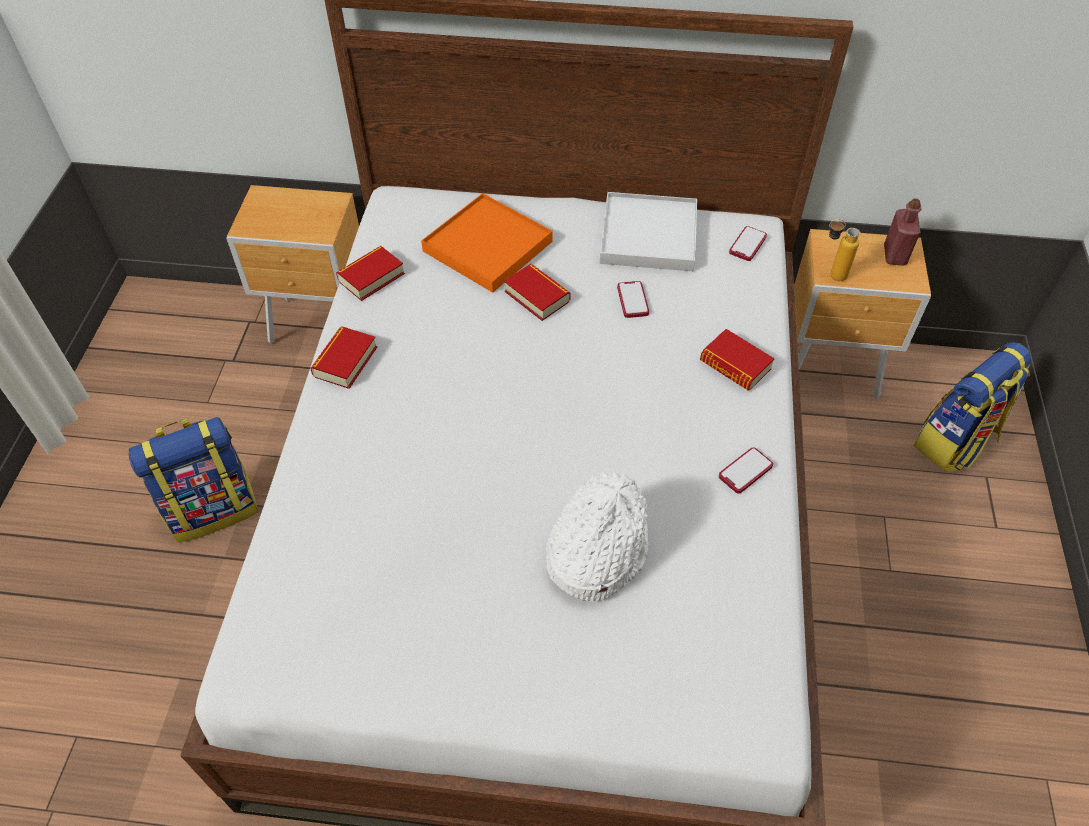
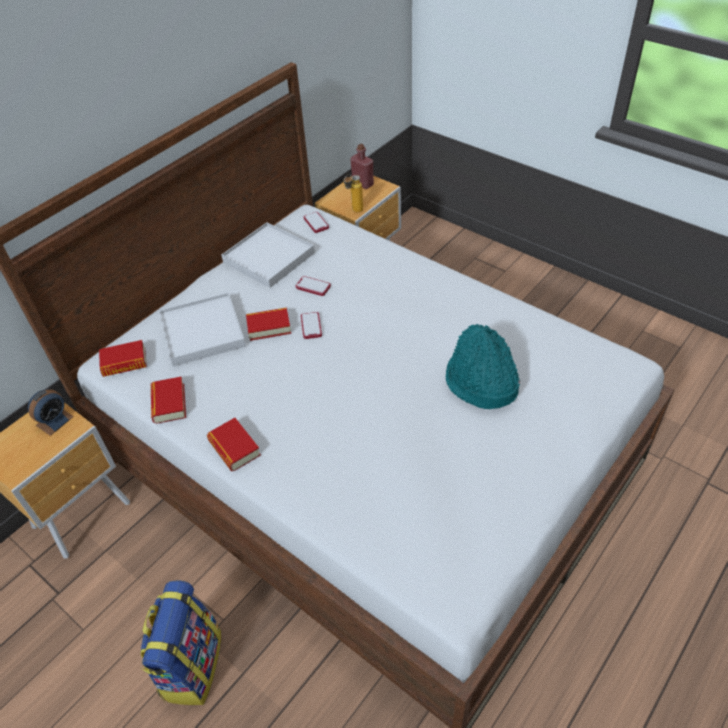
camera: 55 degrees left, 5 degrees down
orange tray [421,193,553,293] -> white tray [159,292,246,366]
white hat [546,472,649,602] -> turquoise hat [445,324,520,409]
book [700,329,775,391] -> book moved to [99,340,147,377]
phone [719,447,773,494] -> phone moved to [301,312,322,339]
backpack [914,342,1031,472] -> none
none -> alarm clock [28,389,74,436]

